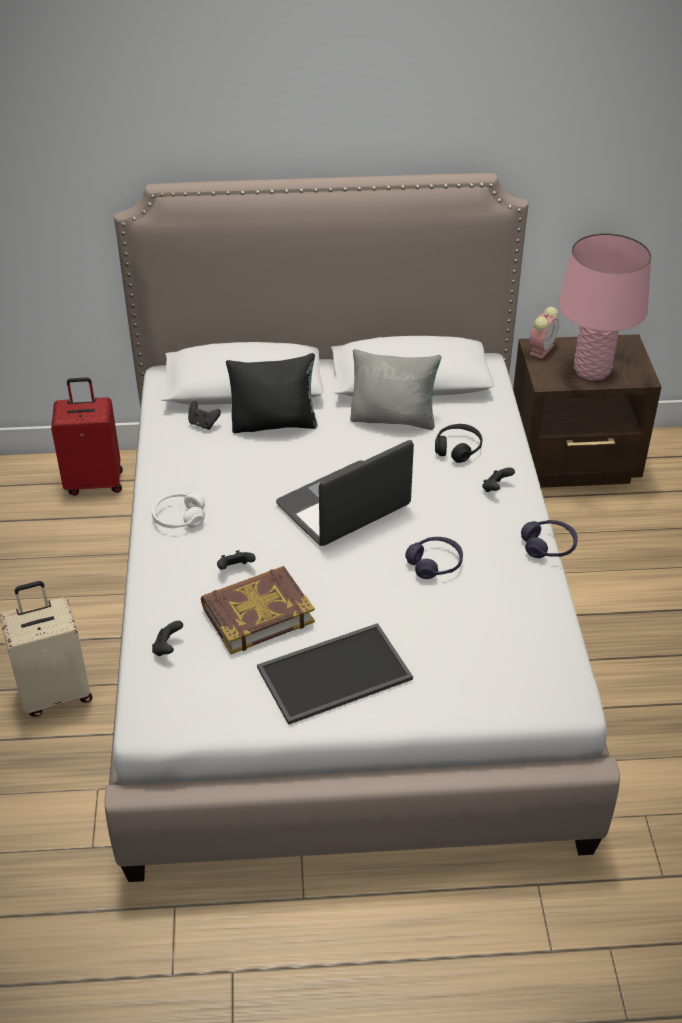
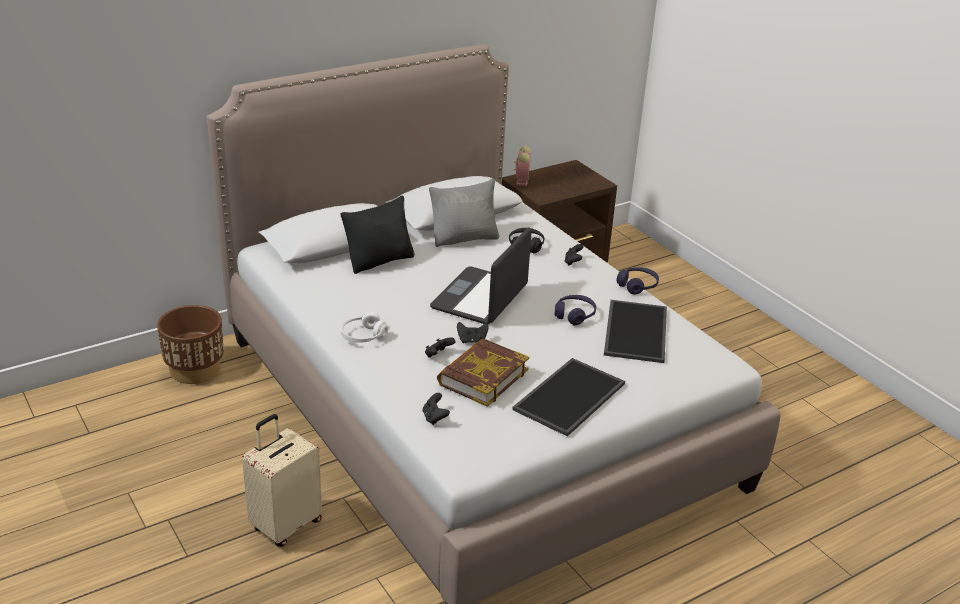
camera: 30 degrees left, 10 degrees down
red suitcase [51,377,123,496] -> brown planter [157,305,224,384]
black game controller [188,401,221,430] -> black game controller moved to [457,322,488,343]
pink table lamp [558,233,651,380] -> none
none -> tray [604,300,667,363]

